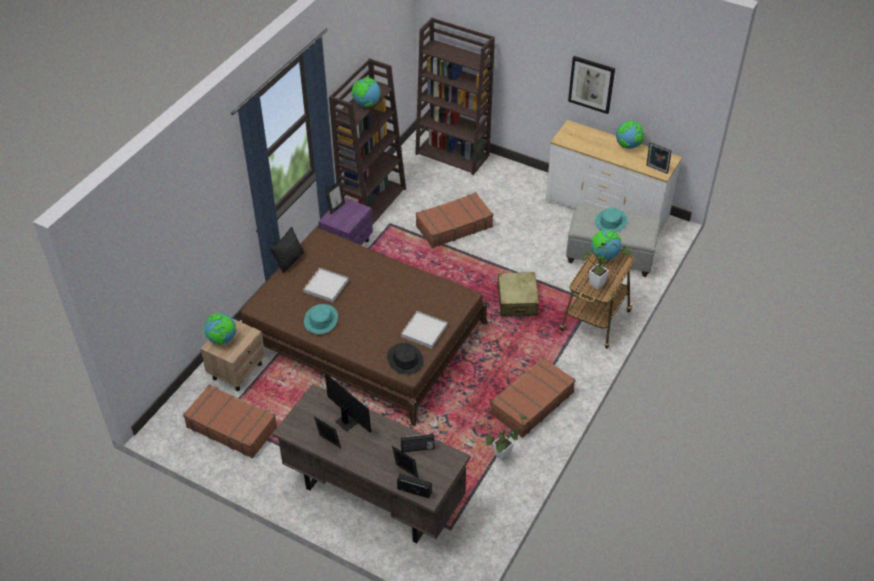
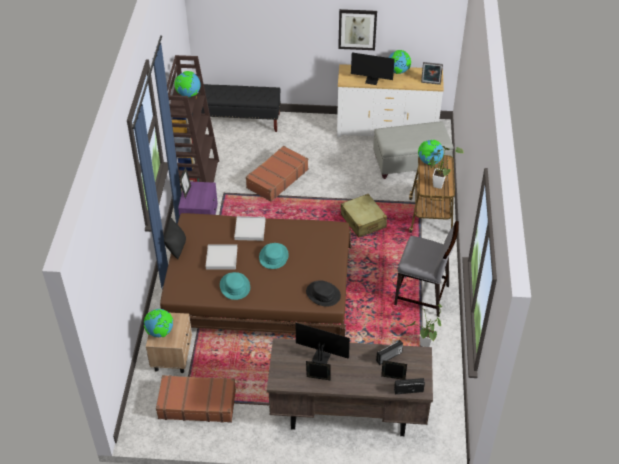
camera: 25 degrees left, 0 degrees up
white tray [401,311,447,349] -> white tray moved to [234,216,265,241]
brown bookcase [415,18,495,175] -> black bench [198,84,281,132]
brown suitcase [490,357,576,438] -> grey chair [394,221,459,317]
turquoise hat [595,208,628,233] -> turquoise hat moved to [259,243,289,269]
none -> monitor [351,53,403,85]

